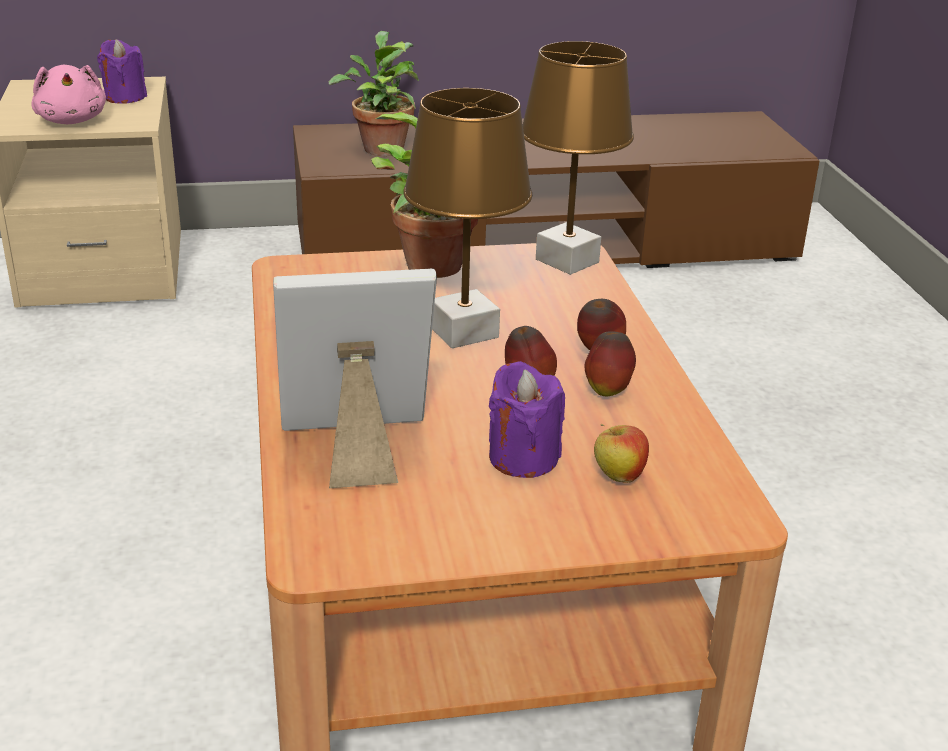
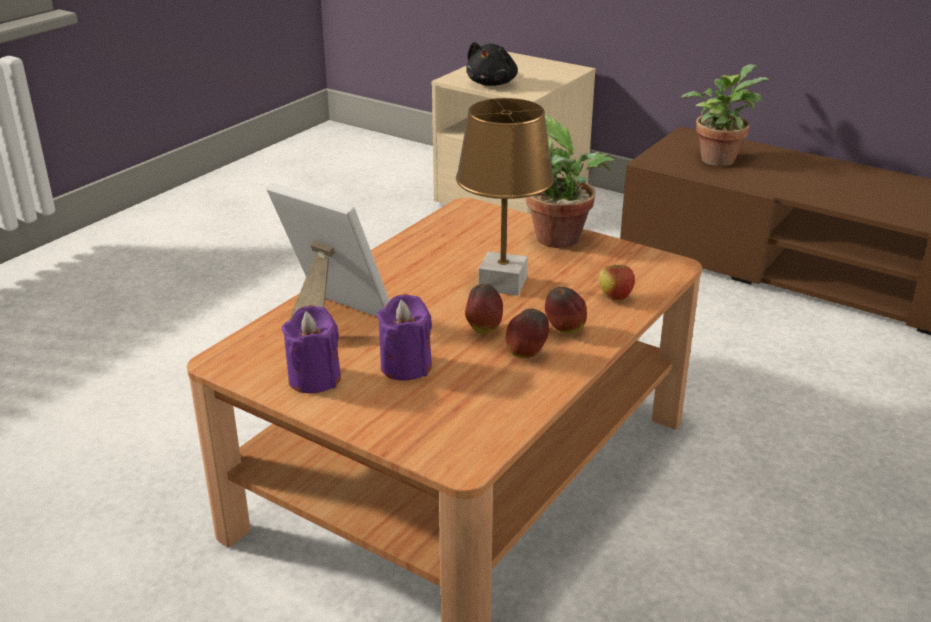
camera: 45 degrees right, 0 degrees up
pink plush toy [32,65,106,124] -> black plush toy [466,42,518,86]
purple candle [97,39,147,104] -> purple candle moved to [281,305,341,393]
brown table lamp [523,41,634,275] -> none
apple [594,424,649,483] -> apple moved to [599,260,635,301]

